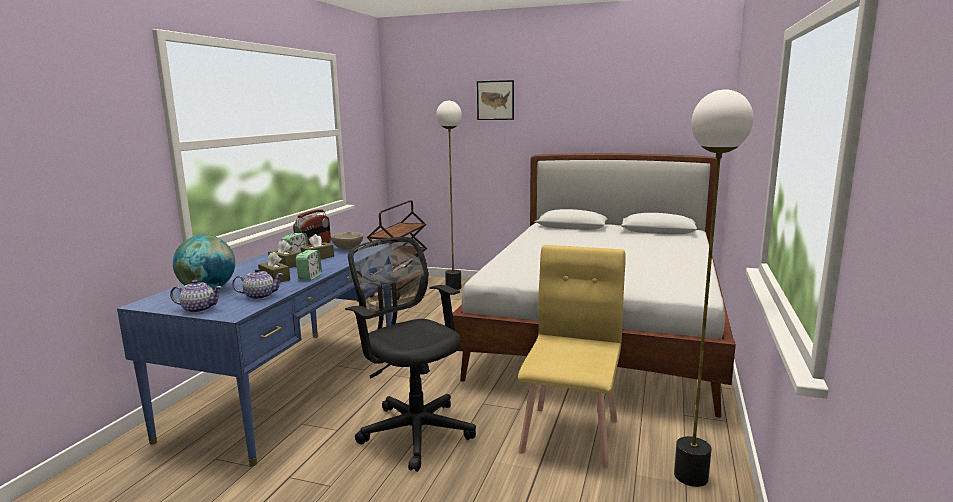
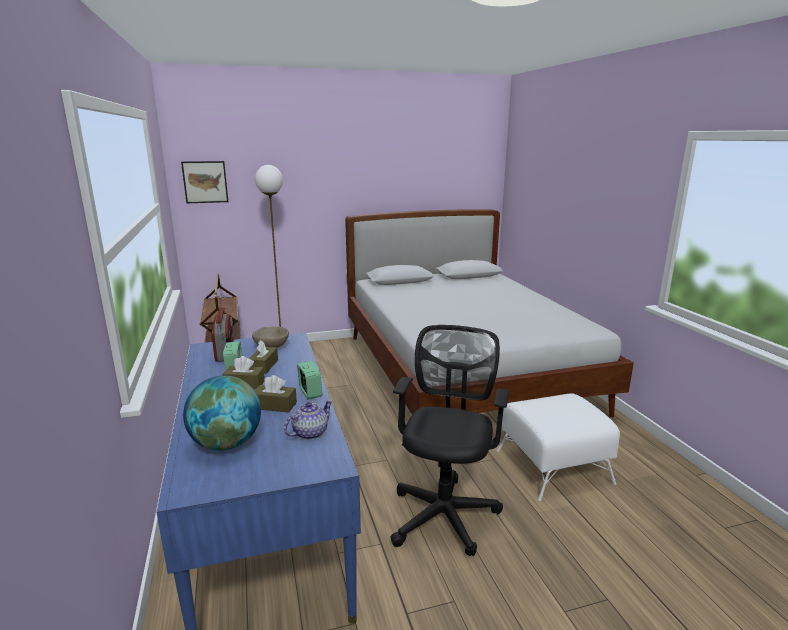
camera: 35 degrees left, 5 degrees up
teapot [170,280,222,313] -> none
black office chair [345,237,476,472] -> black office chair turned 90 degrees clockwise [390,325,509,556]
picture [477,80,514,120] -> picture moved to [181,161,228,203]
yellow chair [518,245,626,468] -> white ottoman [497,393,620,501]
floor lamp [674,89,754,487] -> none

